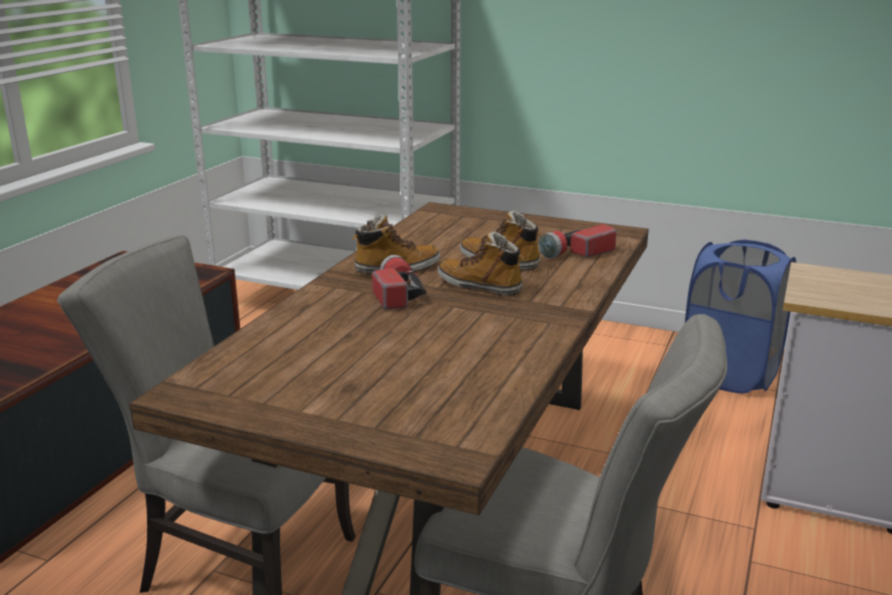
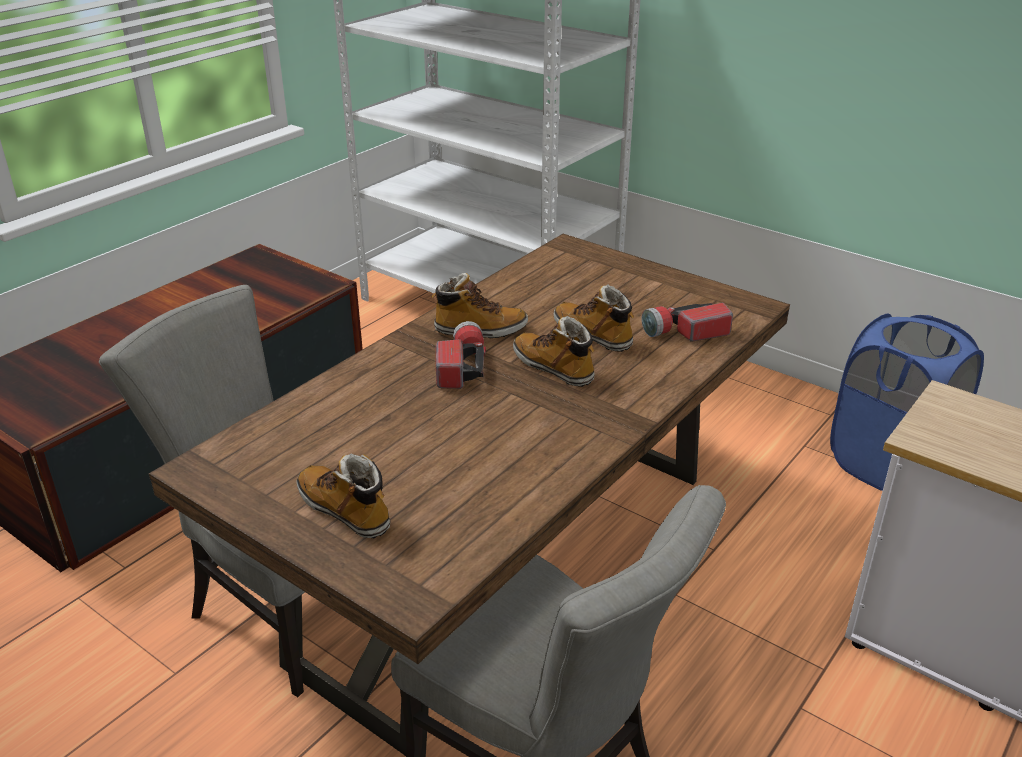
camera: 15 degrees right, 10 degrees up
none -> boot [297,454,390,539]

